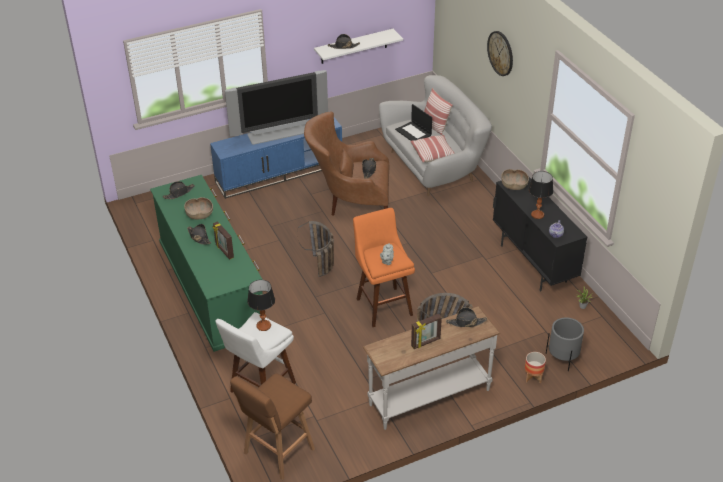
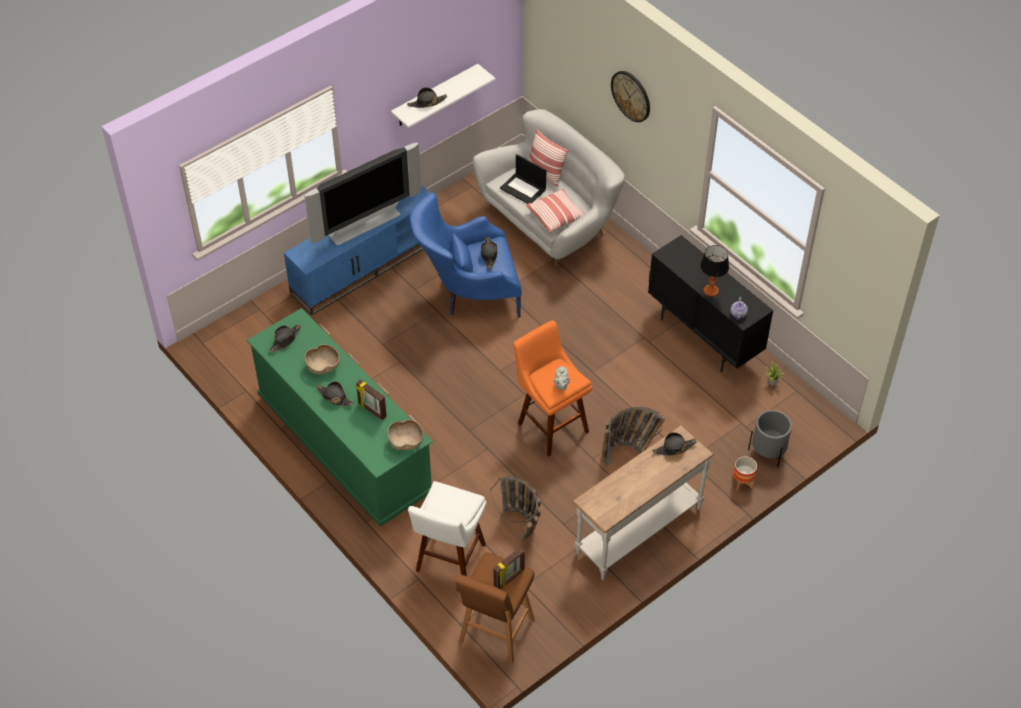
camera: 15 degrees left, 10 degrees up
table lamp [247,280,275,331] -> none
basket [298,221,334,277] -> basket moved to [490,476,541,541]
brown armchair [304,112,390,216] -> blue armchair [410,193,522,317]
picture frame [411,314,442,349] -> picture frame moved to [493,547,525,589]
brown bowl [501,169,529,190] -> brown bowl moved to [387,420,423,450]

